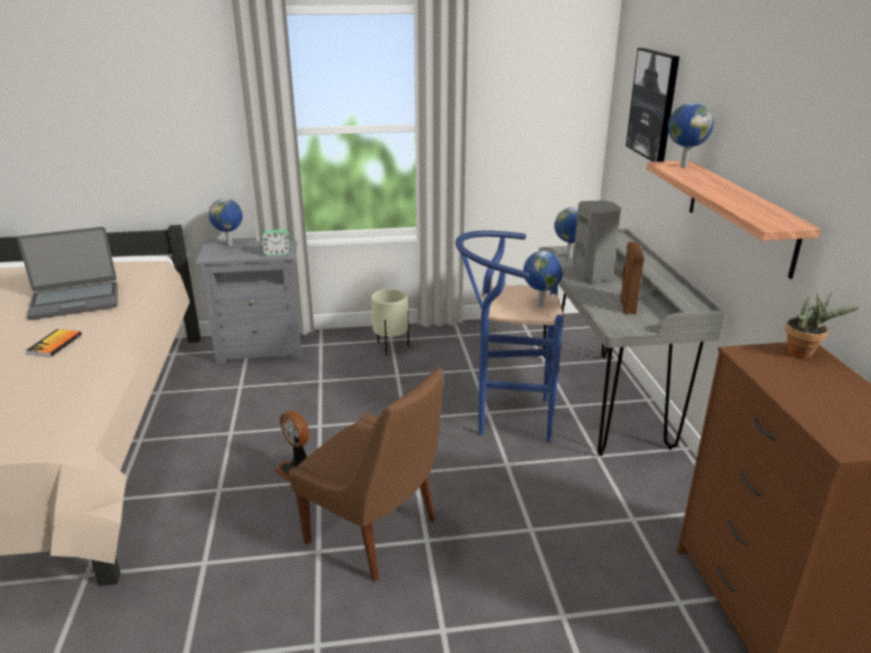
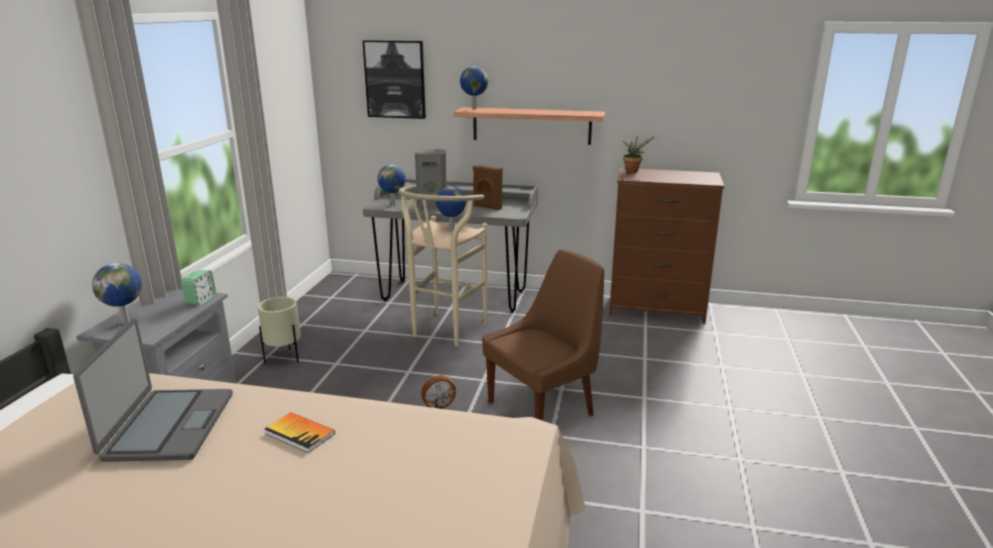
camera: 70 degrees left, 5 degrees down
blue stool [455,230,563,442] -> beige stool [398,185,487,346]

